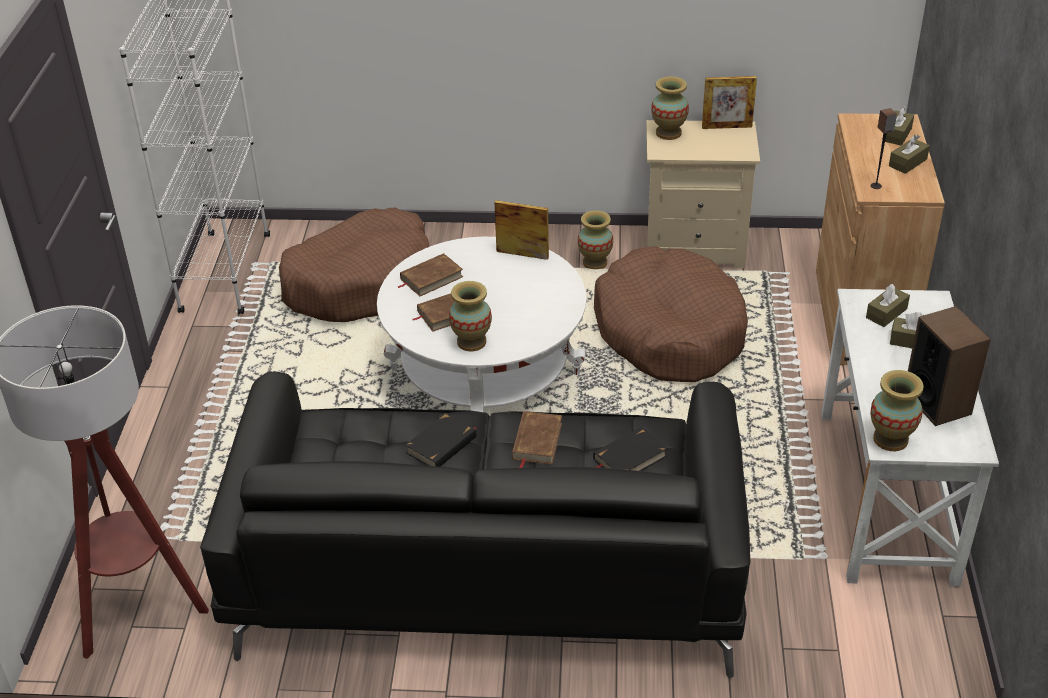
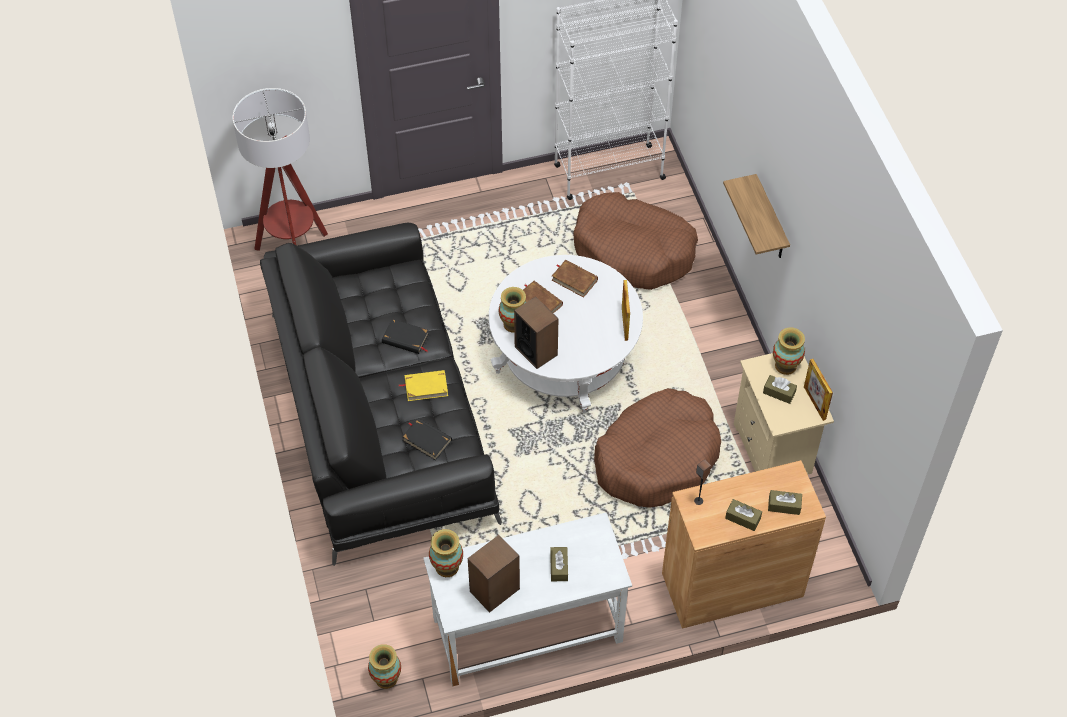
camera: 70 degrees right, 15 degrees up
brown book [512,411,562,468] -> yellow book [399,370,448,401]
vase [578,210,613,269] -> vase moved to [368,644,401,689]
brown tissue box [866,284,910,327] -> brown tissue box moved to [763,375,797,404]
none -> speaker [514,296,558,369]
none -> shelf [723,174,790,258]

